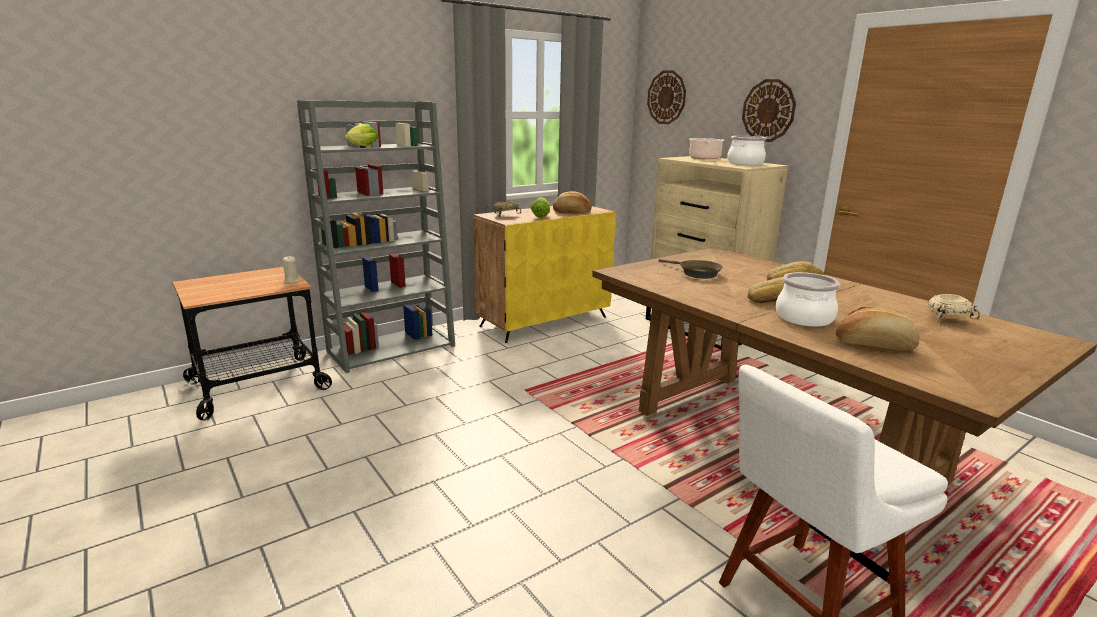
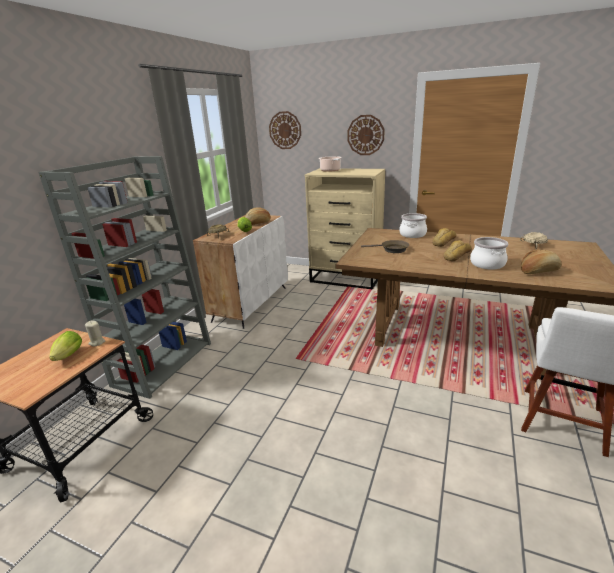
camera: 30 degrees left, 5 degrees up
lettuce [345,123,379,146] -> lettuce moved to [49,331,82,361]
yellow cabinet [473,206,616,343] -> white cabinet [193,215,288,329]
cooking pot [727,136,766,165] -> cooking pot moved to [399,213,427,238]

